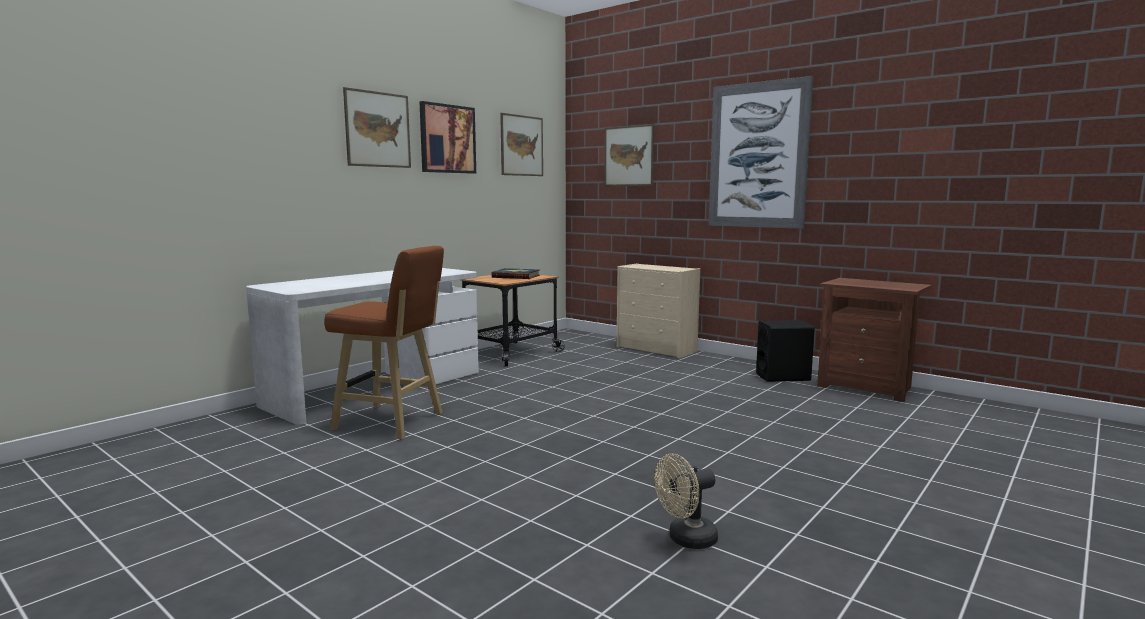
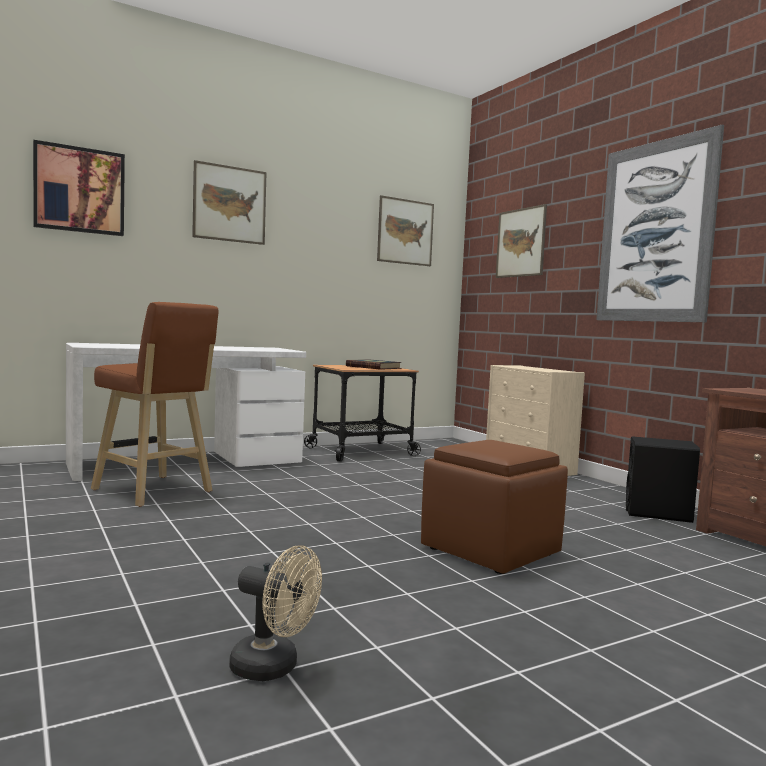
camera: 20 degrees right, 5 degrees down
picture [419,101,476,174] -> picture moved to [33,140,125,236]
beige fan [654,453,718,549] -> beige fan turned 150 degrees counterclockwise [229,546,322,681]
none -> brown ottoman [421,440,568,574]

